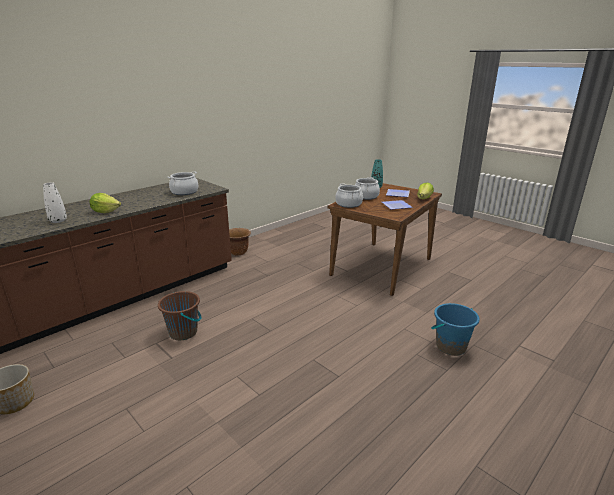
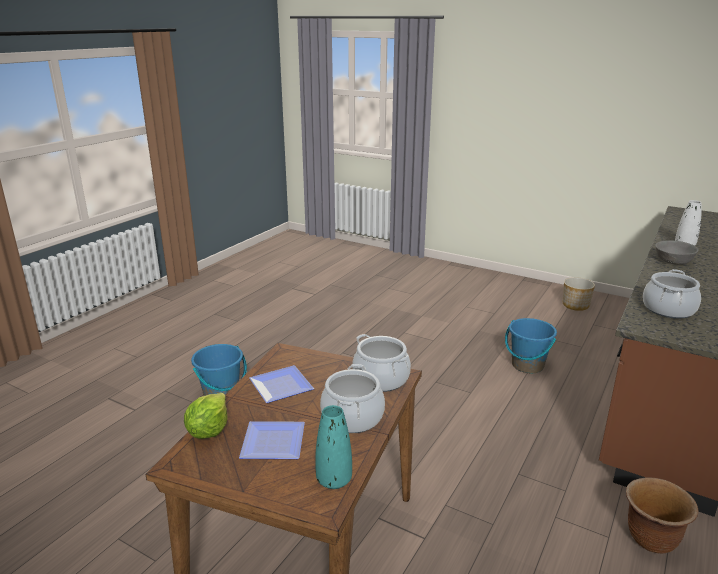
camera: 165 degrees right, 0 degrees up
lettuce [89,193,121,213] -> grey bowl [655,240,699,265]
brown bucket [158,291,201,340] -> blue bucket [505,318,557,373]

